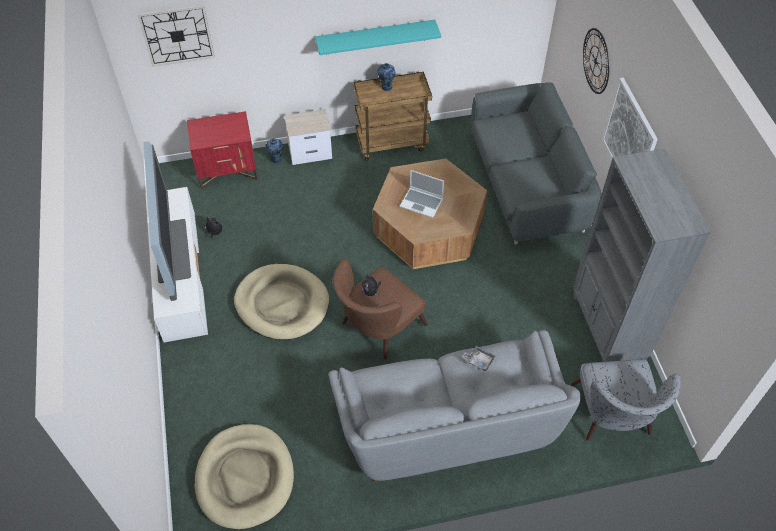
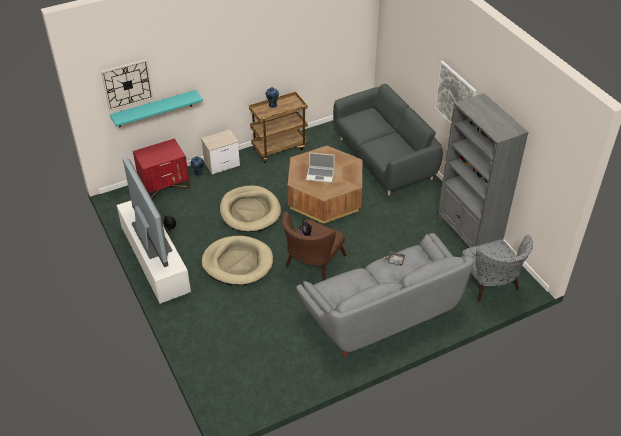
camera: 15 degrees left, 10 degrees down
beige dog bed [195,424,294,530] -> beige dog bed moved to [220,186,281,232]
turquoise shelf [315,20,441,55] -> turquoise shelf moved to [110,90,203,127]
wall clock [583,28,610,94] -> none

